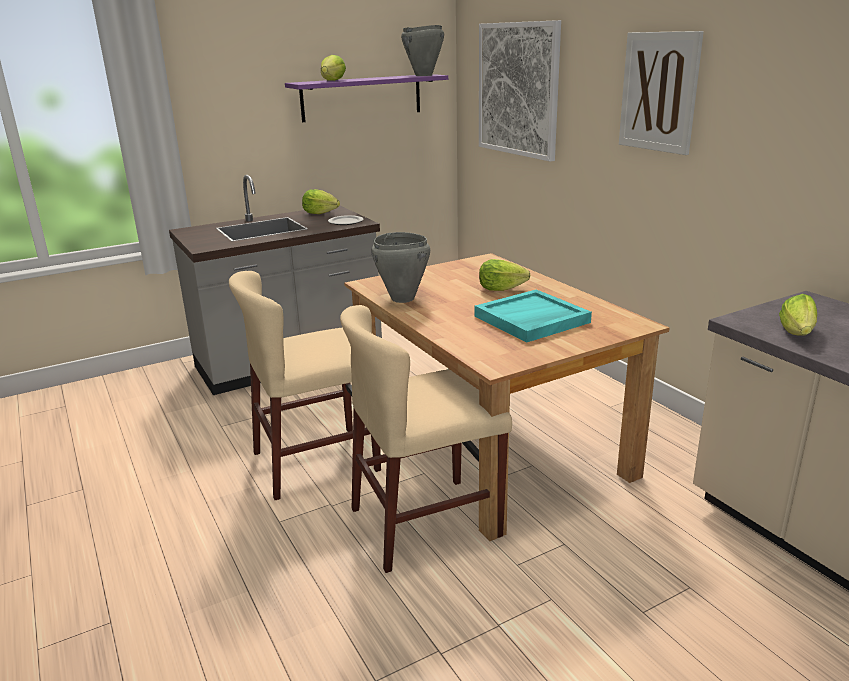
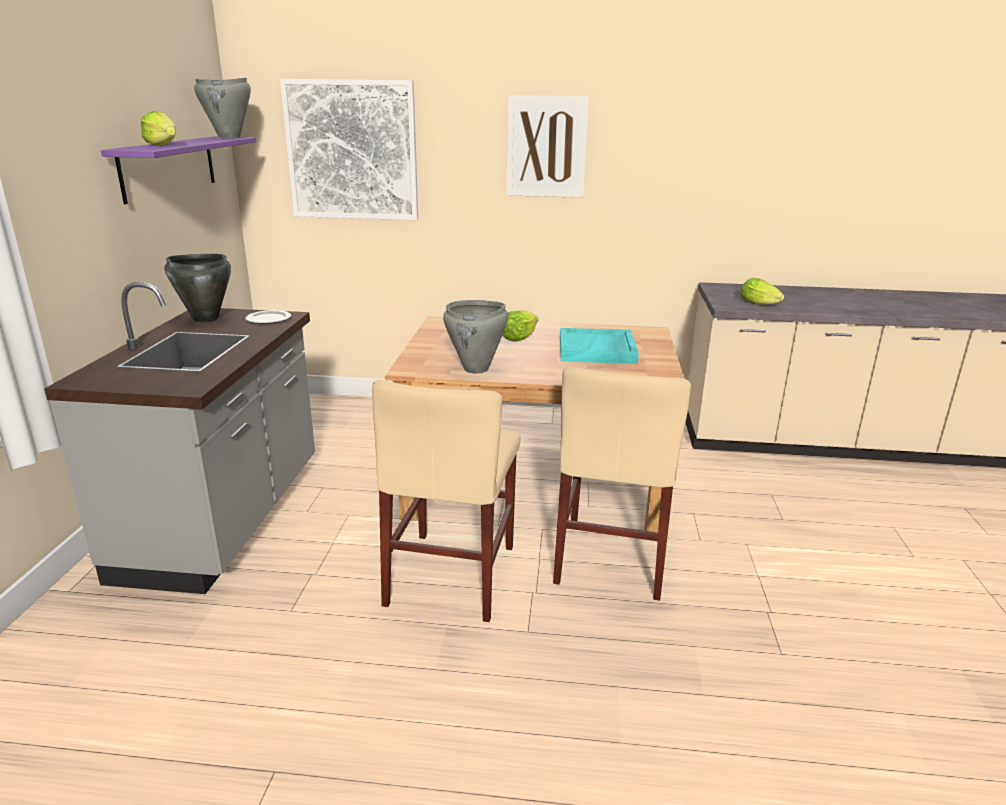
camera: 55 degrees left, 0 degrees up
lettuce [302,189,340,214] -> black cooking pot [165,254,231,323]

